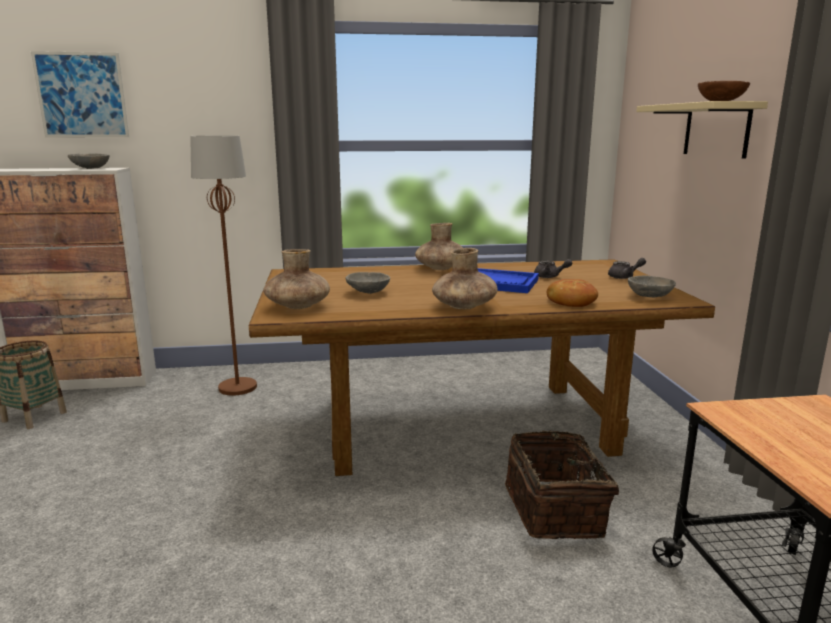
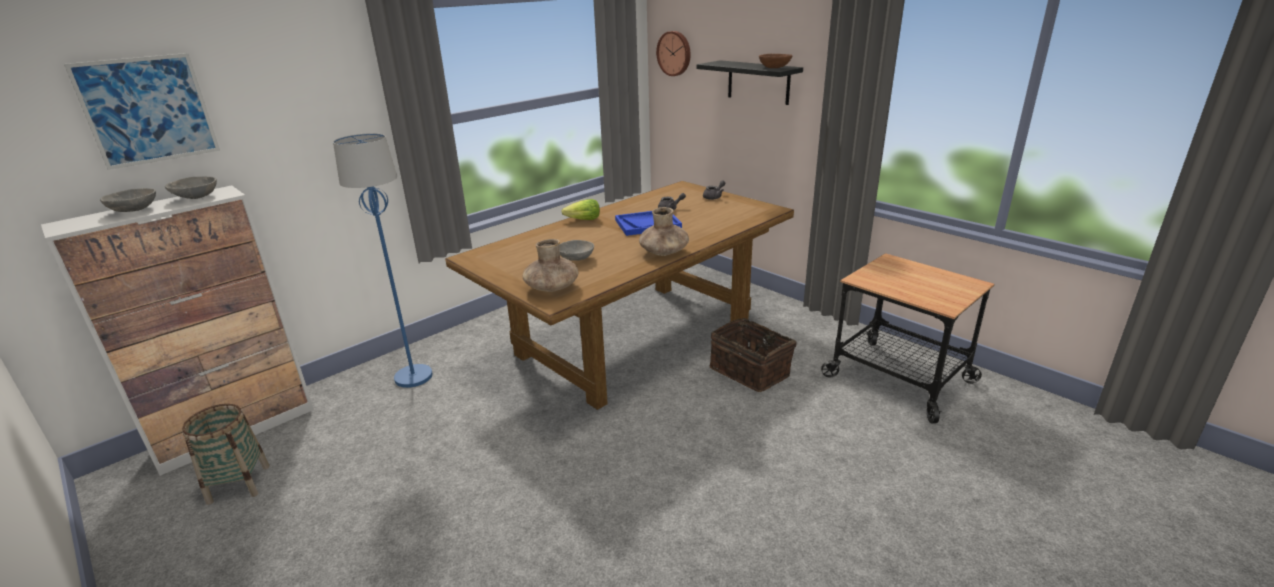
camera: 35 degrees left, 10 degrees up
brown floor lamp [190,136,257,395] -> blue floor lamp [333,133,433,388]
brown vase [415,223,463,270] -> lettuce [561,199,600,220]
bread [547,279,598,307] -> none
grey bowl [628,275,676,297] -> grey bowl moved to [100,188,156,212]
beige shelf [636,101,768,159] -> black shelf [696,60,803,105]
none -> wall clock [656,31,691,76]

